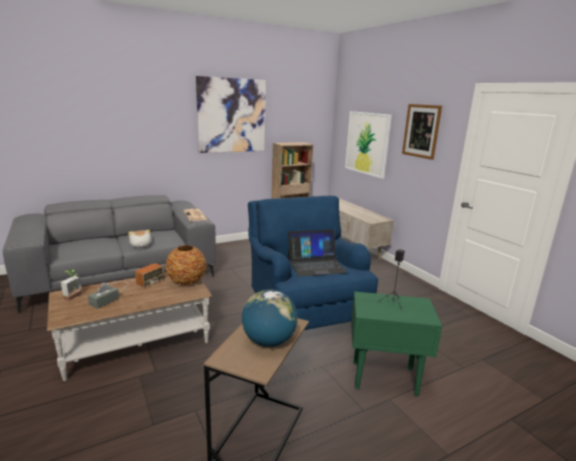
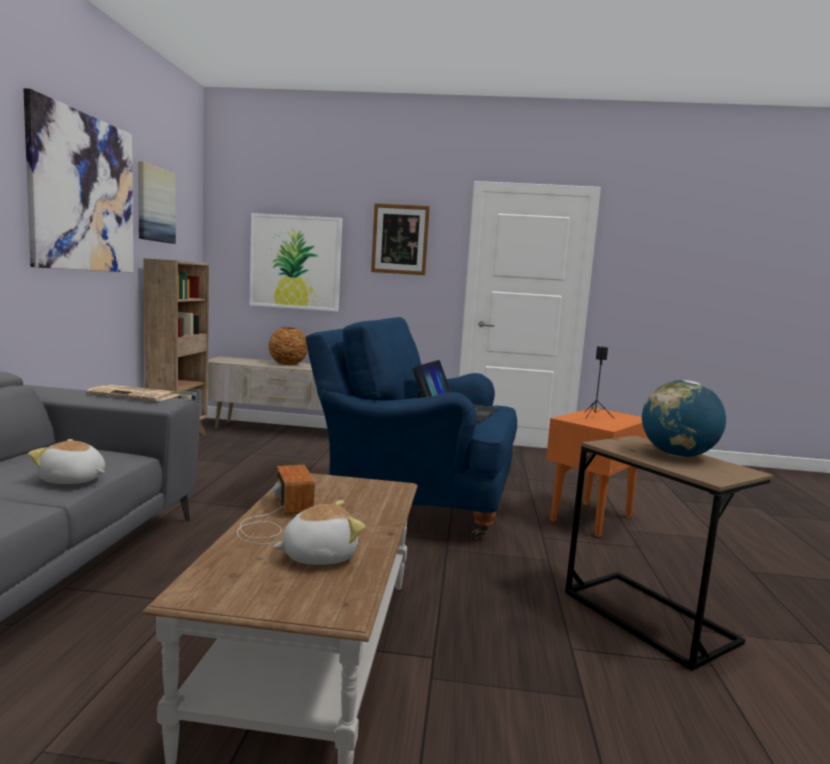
camera: 55 degrees left, 10 degrees down
potted plant [61,270,82,301] -> none
grey tissue box [88,283,119,309] -> plush toy [273,500,365,565]
vase [166,245,206,285] -> vase moved to [268,327,308,365]
green side table [351,291,442,396] -> orange side table [546,408,649,537]
none -> picture [138,161,176,244]

